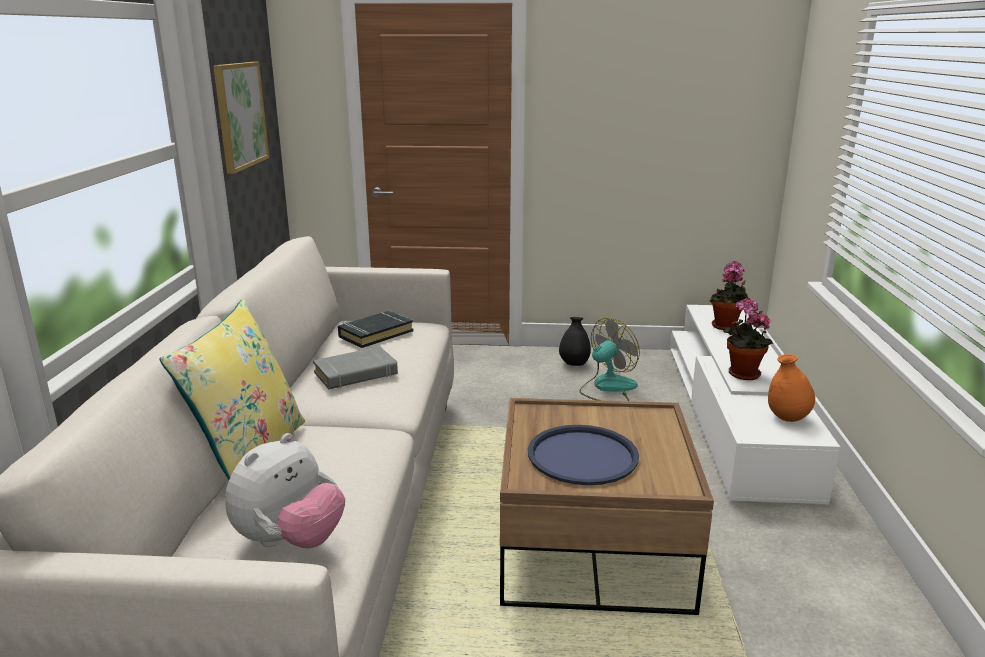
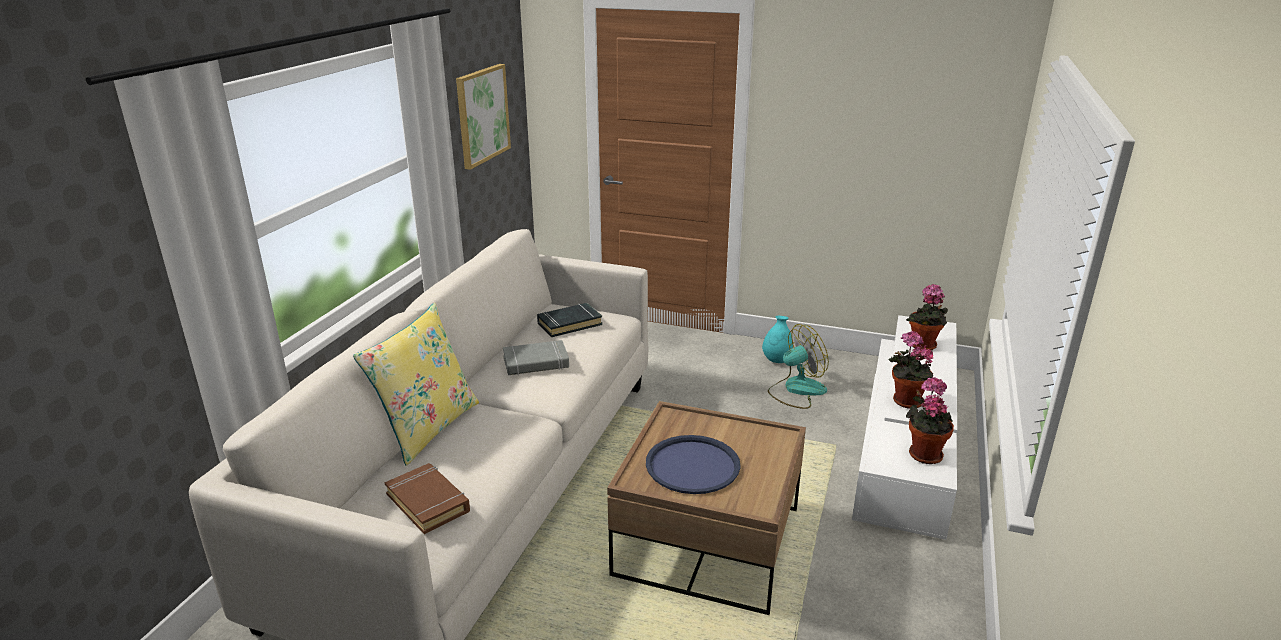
camera: 15 degrees right, 5 degrees up
plush toy [225,433,345,549] -> brown book [385,463,470,534]
black vase [559,317,591,366] -> turquoise vase [762,316,793,363]
orange vase [768,354,815,422] -> potted plant [906,377,954,464]

